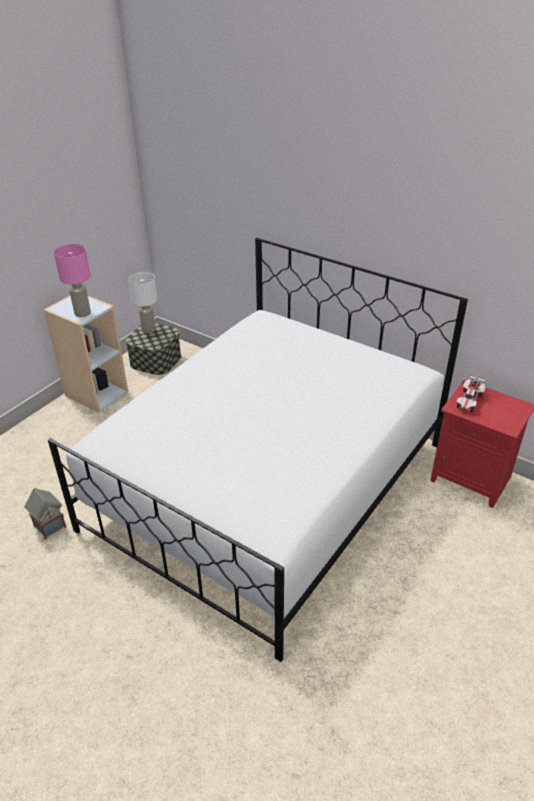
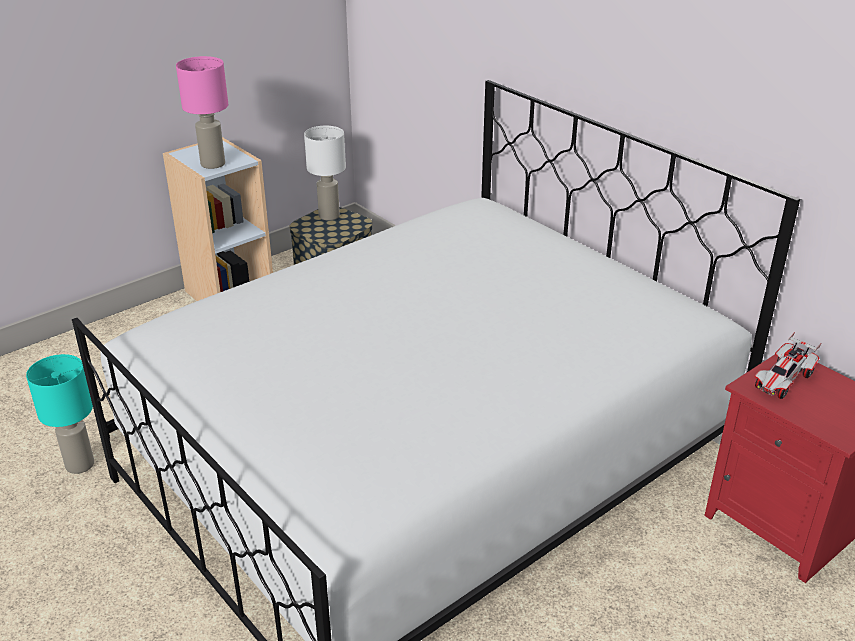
camera: 15 degrees right, 5 degrees down
toy house [24,488,66,540] -> turquoise table lamp [26,354,94,474]

